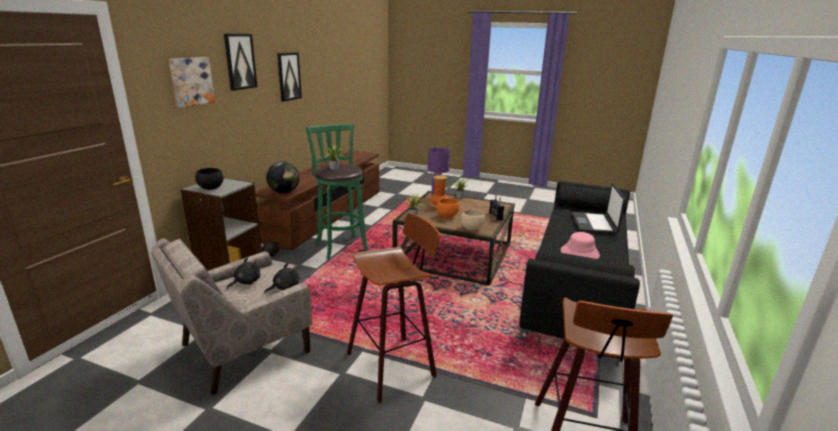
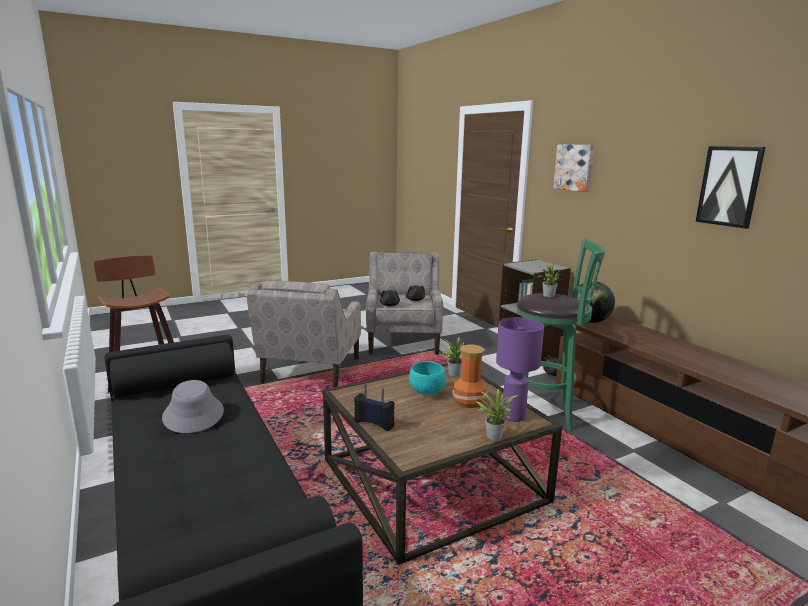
camera: 130 degrees right, 5 degrees down
black bowl [195,168,223,190] -> none
picture [224,34,257,91] -> none
stool [347,213,440,403] -> beige armchair [247,280,361,387]
orange bowl [437,198,459,218] -> turquoise bowl [409,361,446,395]
beige bowl [461,209,485,230] -> none
pink hat [561,232,600,259] -> grey hat [162,380,224,433]
laptop [572,183,626,234] -> none

